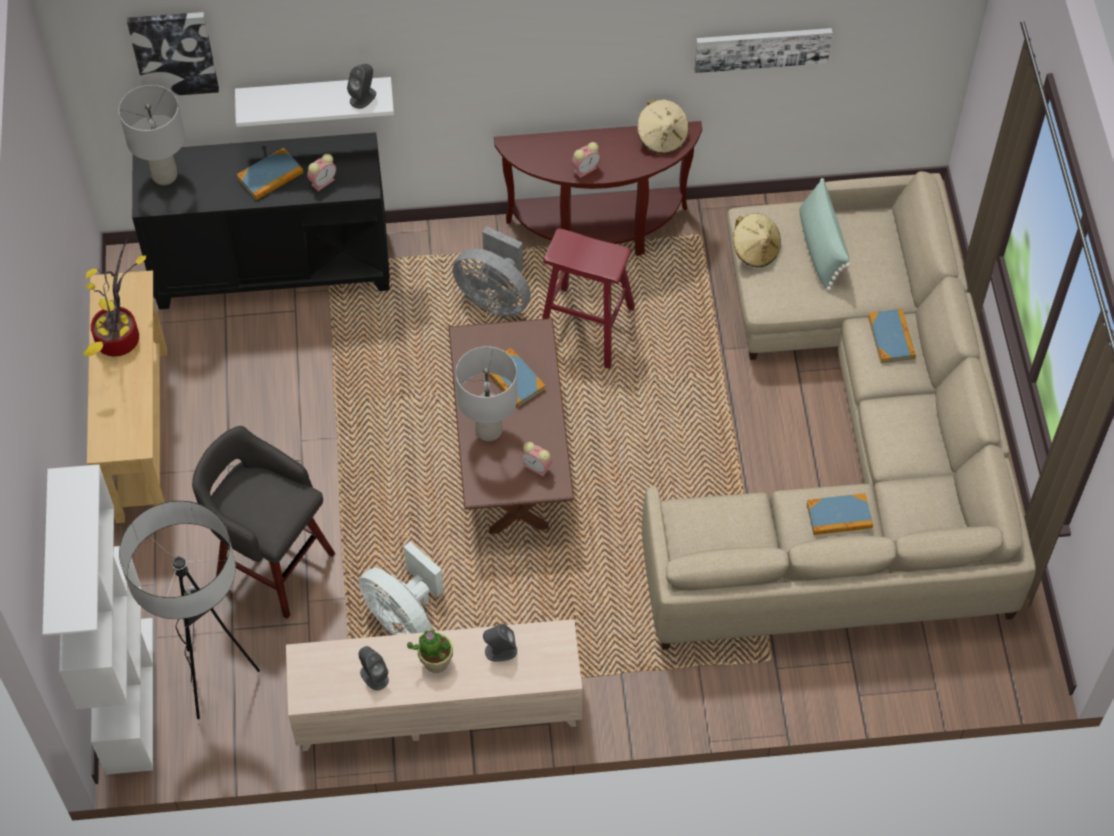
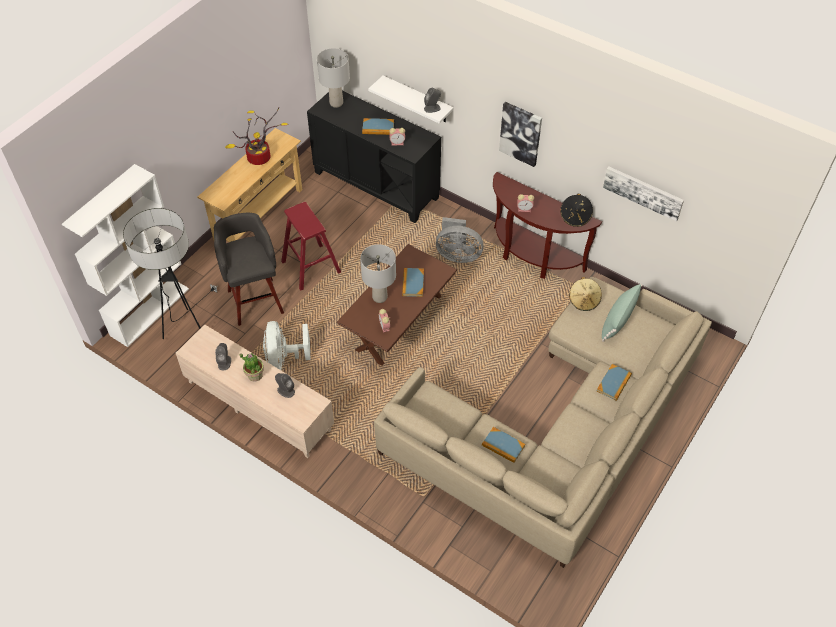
camera: 40 degrees right, 5 degrees down
picture [127,12,219,96] -> picture moved to [499,102,542,167]
grey fan [453,226,531,317] -> grey fan turned 60 degrees counterclockwise [436,217,484,263]
red stool [542,229,635,369] -> red stool moved to [281,202,341,290]
beige hat [637,99,689,154] -> black hat [560,194,593,227]

